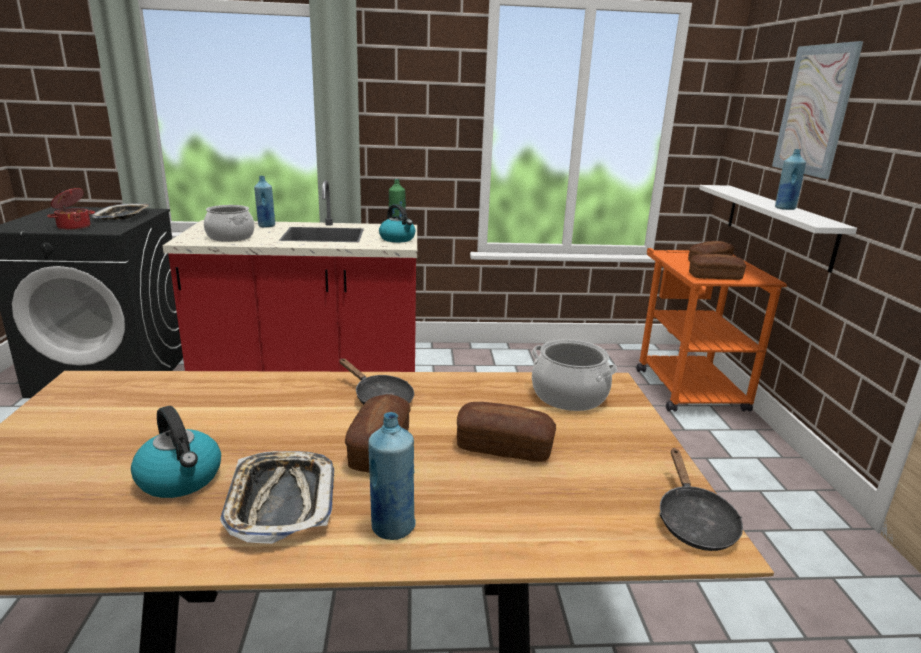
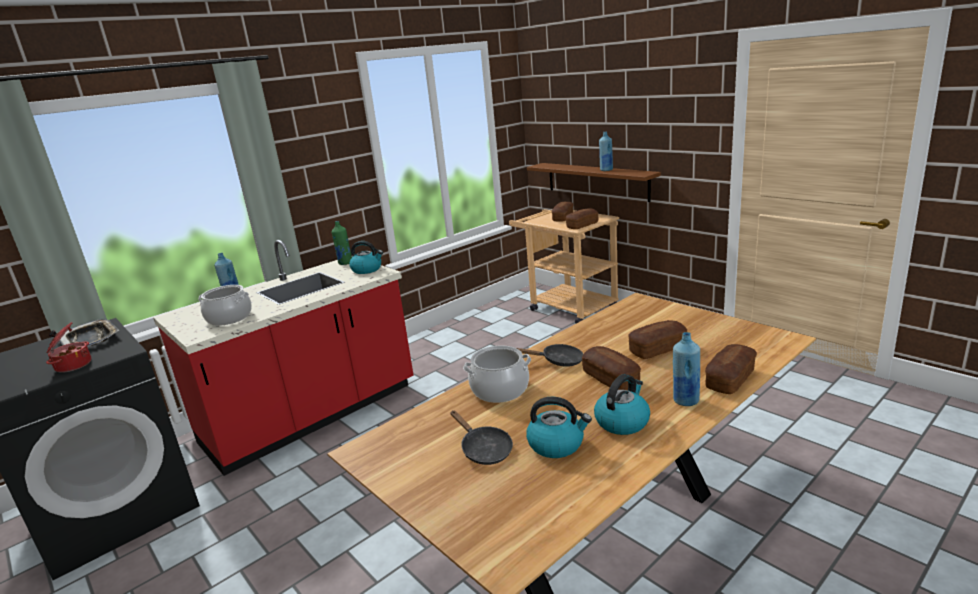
camera: 35 degrees left, 0 degrees up
tray [220,451,334,544] -> kettle [594,374,650,435]
cooking pot [532,339,618,411] -> cooking pot moved to [463,346,531,403]
orange cart [636,248,787,412] -> beige cart [509,209,619,324]
black frying pan [659,448,743,551] -> black frying pan moved to [450,410,513,465]
white shelf [699,185,857,273] -> brown shelf [527,163,661,202]
picture [772,41,864,179] -> none
none -> bread [705,344,757,394]

